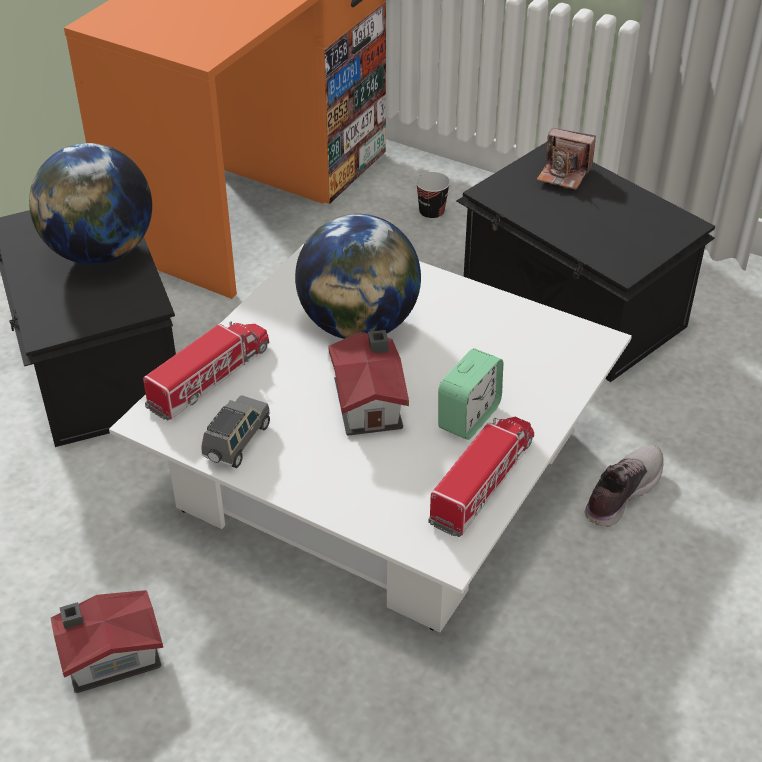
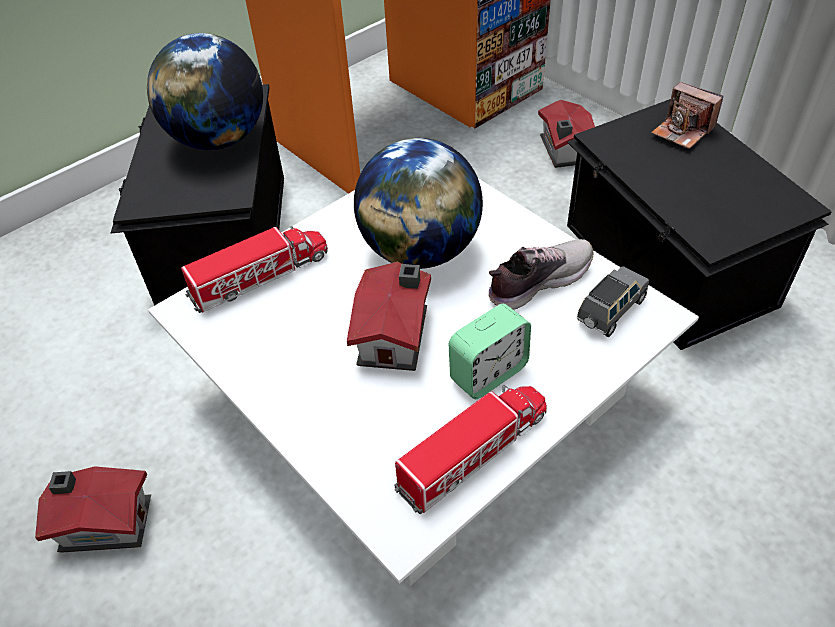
camera: 20 degrees right, 5 degrees up
grey toy car [202,395,271,468] -> grey toy car moved to [577,266,649,337]
cup [416,172,450,220] -> toy house [538,100,595,168]
shoe [585,445,663,527] -> shoe moved to [488,239,594,310]

